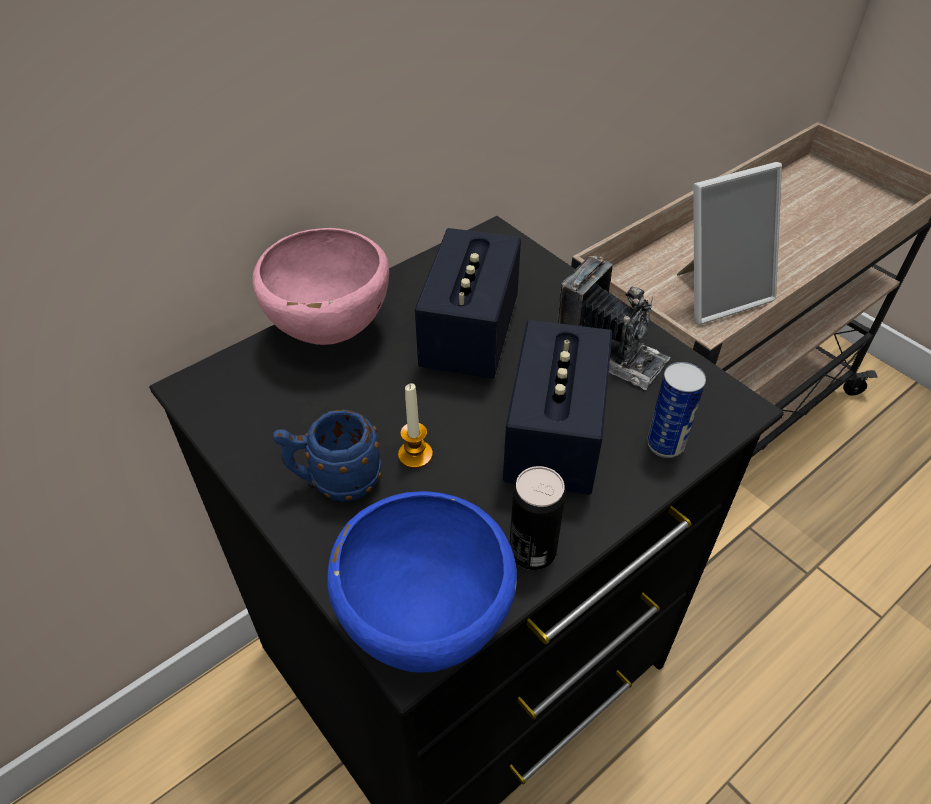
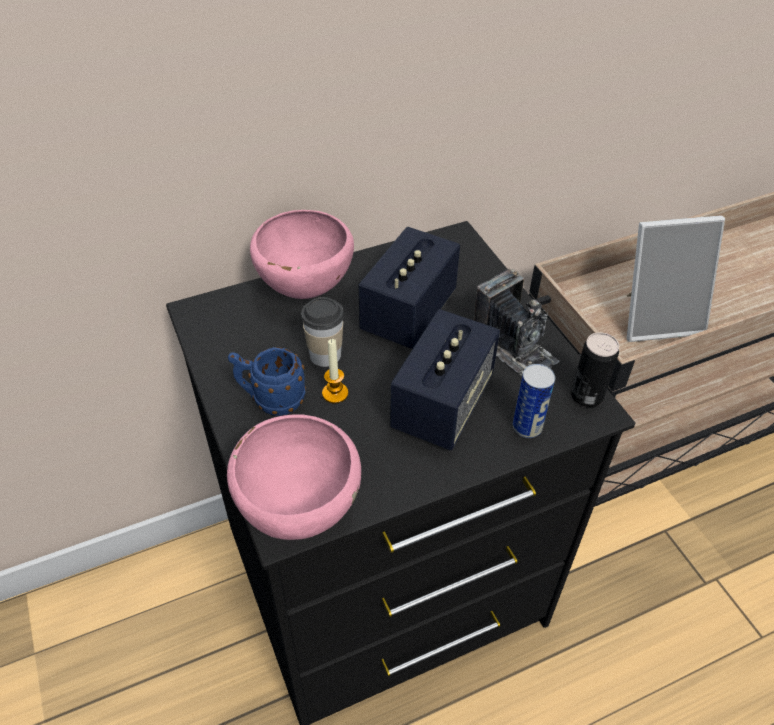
camera: 15 degrees right, 0 degrees up
blue bowl [327,491,517,673] -> pink bowl [227,414,361,540]
can [509,466,566,570] -> can moved to [571,332,619,407]
none -> cup [301,297,344,367]

